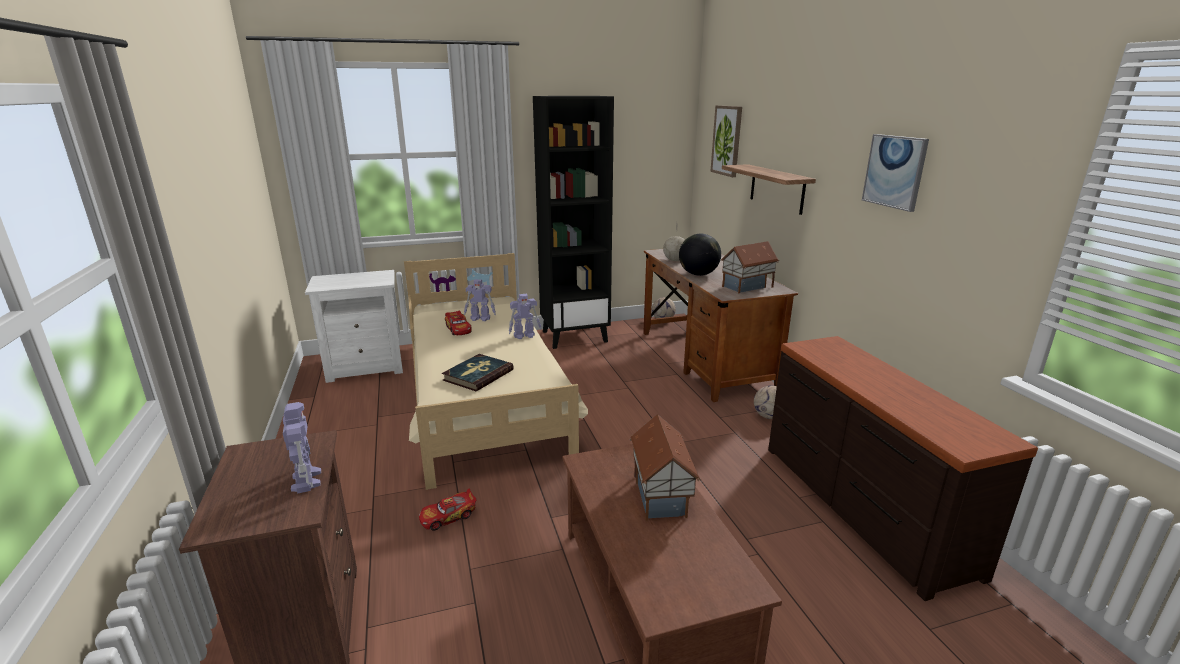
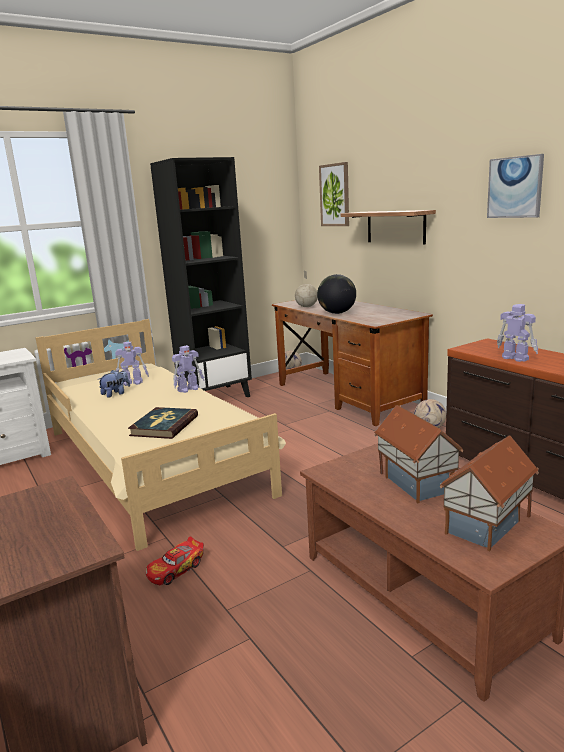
camera: 15 degrees left, 5 degrees down
toy robot [283,402,321,494] -> toy robot moved to [497,304,538,362]
toy car [445,311,472,335] -> plush toy [97,370,130,398]
toy house [721,241,779,293] -> toy house moved to [439,435,539,551]

